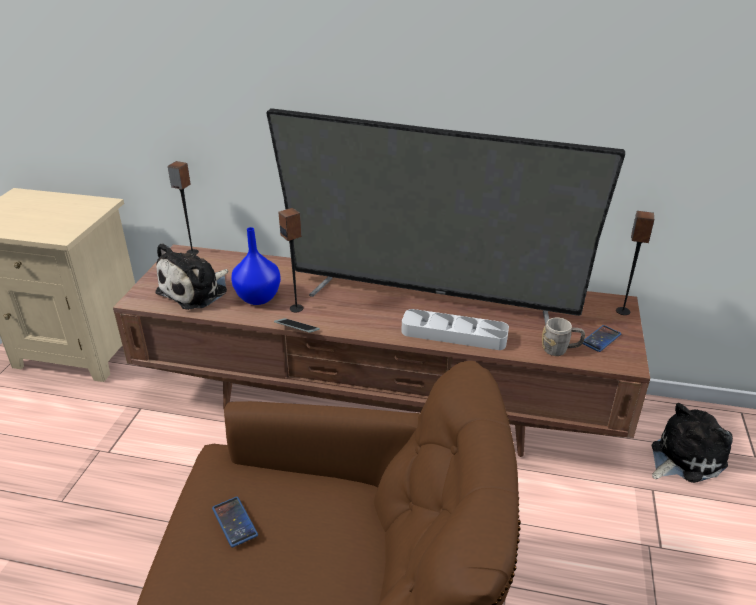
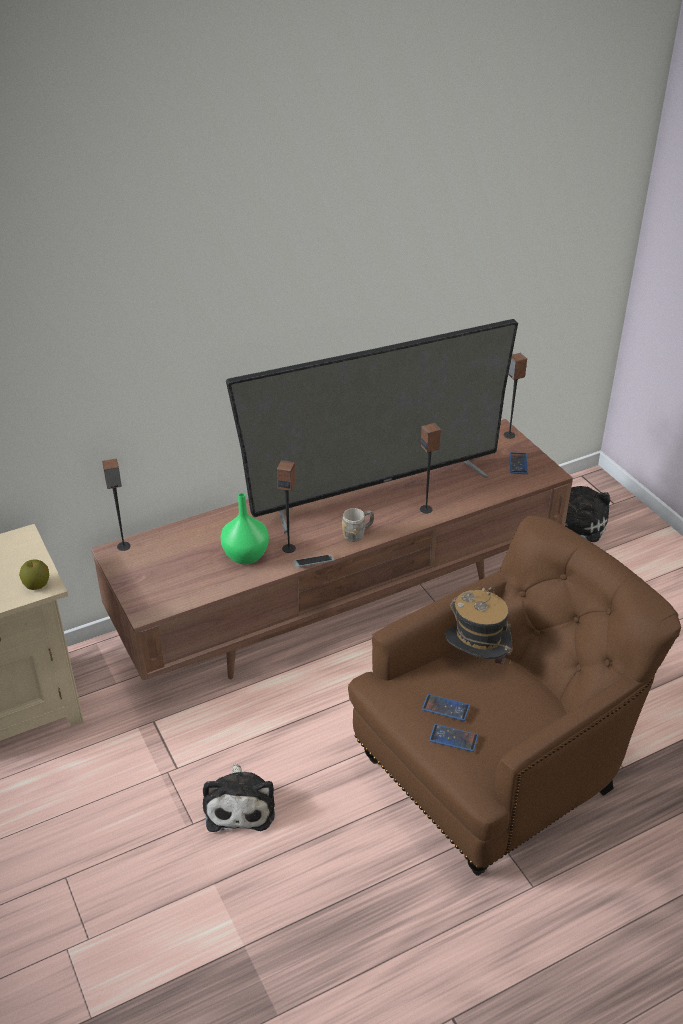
camera: 40 degrees left, 5 degrees up
plush toy [155,243,228,310] -> plush toy moved to [203,764,275,832]
blue vase [231,227,281,305] -> green vase [221,493,269,564]
grey tray [402,309,509,350] -> speaker [420,423,441,513]
grey mug [542,318,585,356] -> grey mug moved to [342,508,374,542]
none -> apple [19,559,49,590]
none -> phone [429,724,479,752]
none -> hat [445,587,513,665]

